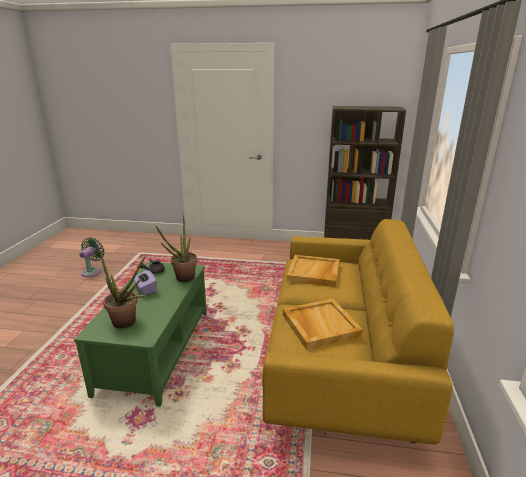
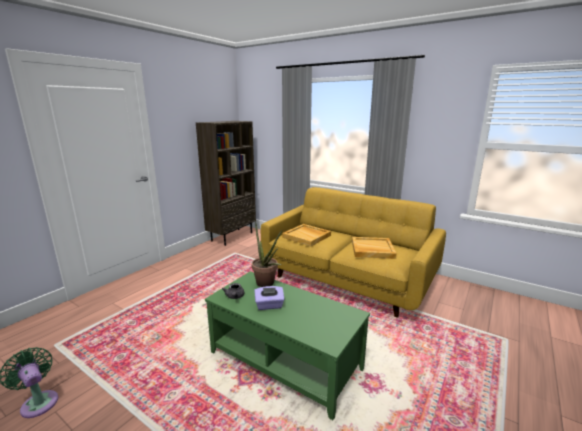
camera: 65 degrees left, 5 degrees down
potted plant [100,252,146,329] -> none

